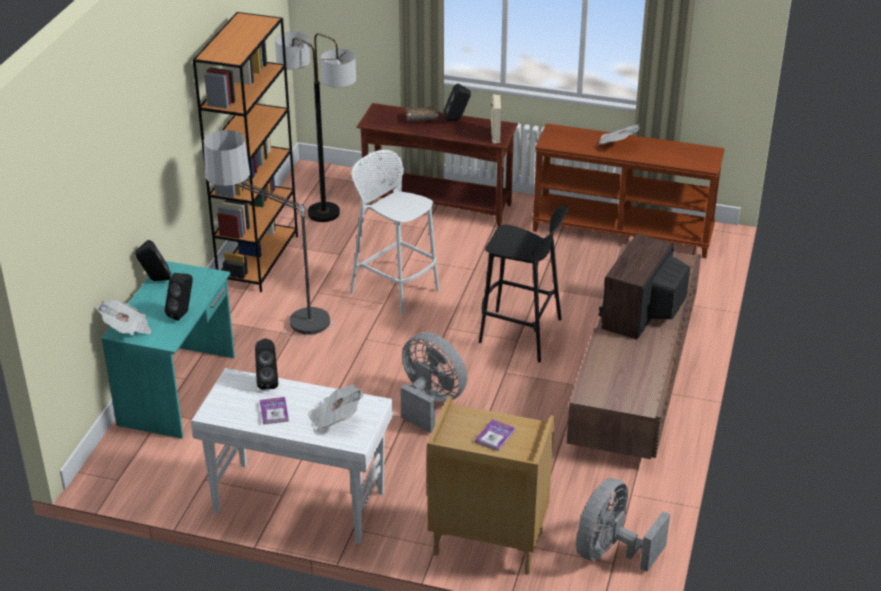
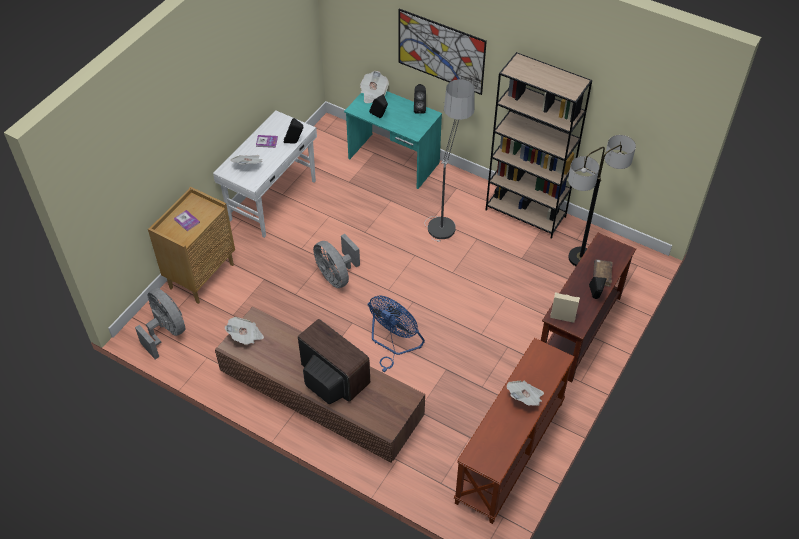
camera: 105 degrees right, 15 degrees up
orange bookcase [193,12,298,292] -> beige bookcase [486,52,592,239]
white stool [350,150,440,315] -> none
grey fan [400,332,467,433] -> grey fan turned 90 degrees clockwise [313,234,360,288]
black stool [479,205,568,363] -> blue fan [367,296,425,372]
none -> newspaper [225,317,264,345]
none -> picture [399,8,487,95]

